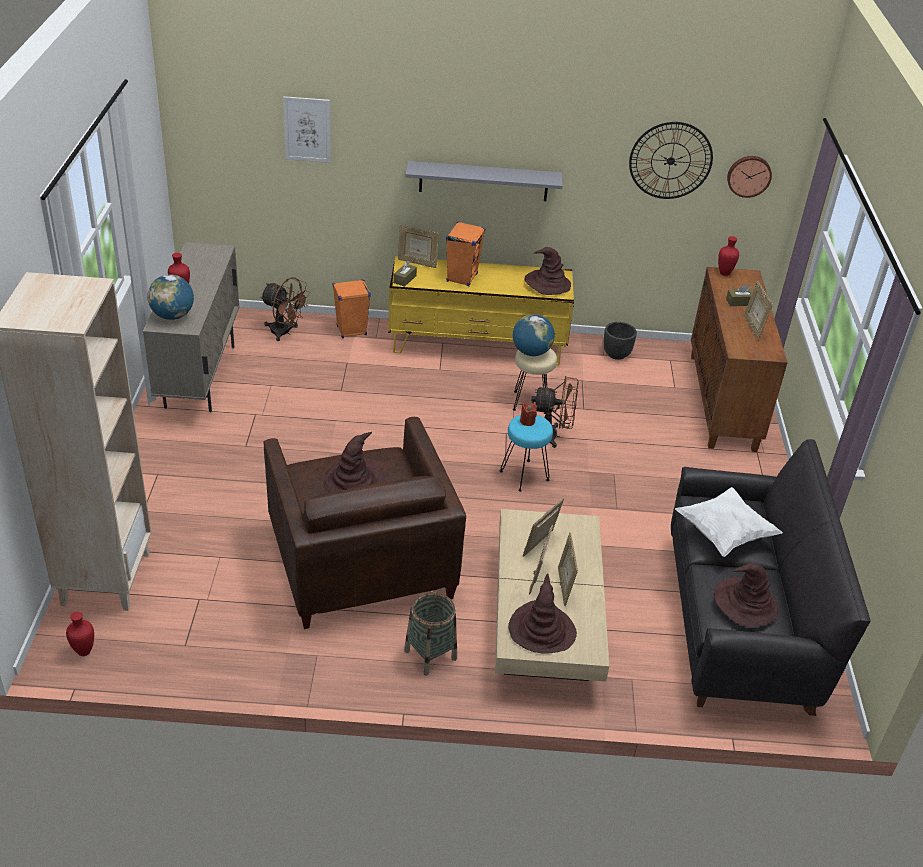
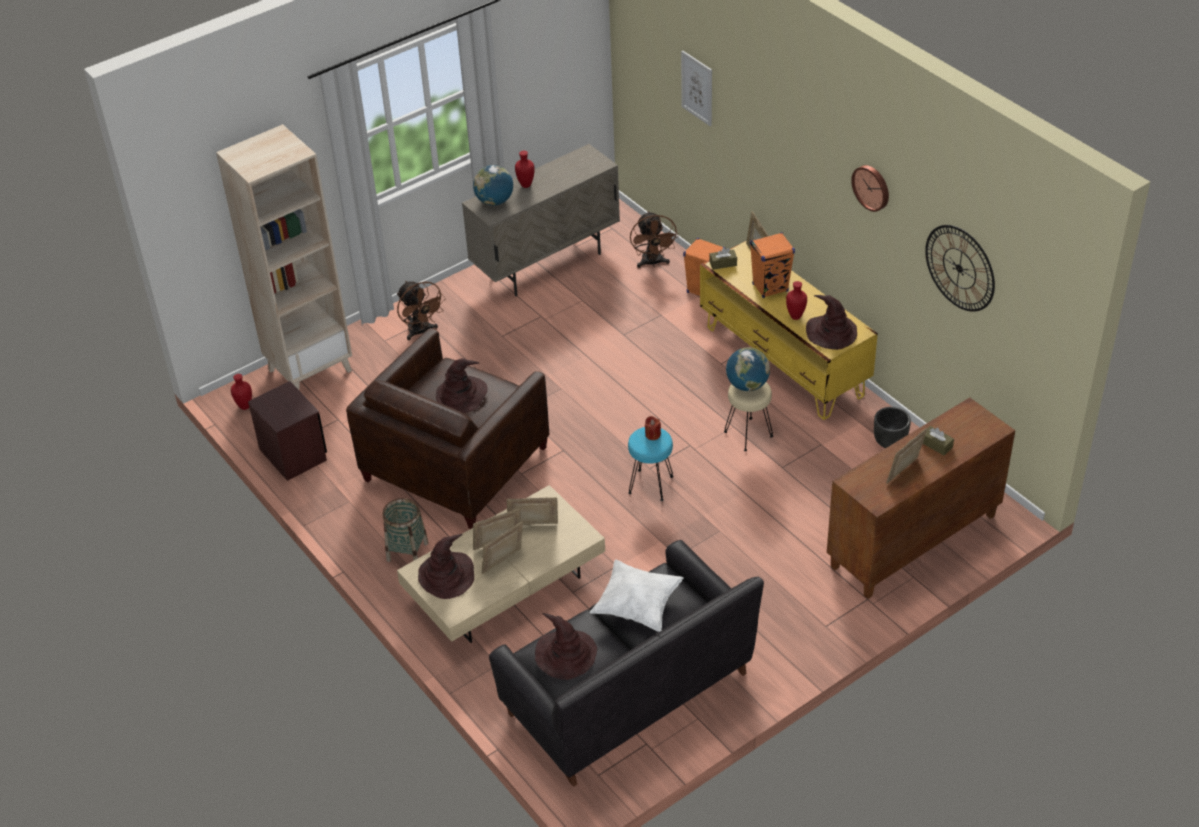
camera: 55 degrees right, 5 degrees up
grey shelf [406,161,563,201] -> none
brown fan [531,376,579,448] -> brown fan moved to [397,281,446,340]
red vase [718,236,739,276] -> red vase moved to [786,281,807,320]
wall clock [727,156,772,198] -> wall clock moved to [851,165,889,212]
none -> brown nightstand [248,381,327,481]

